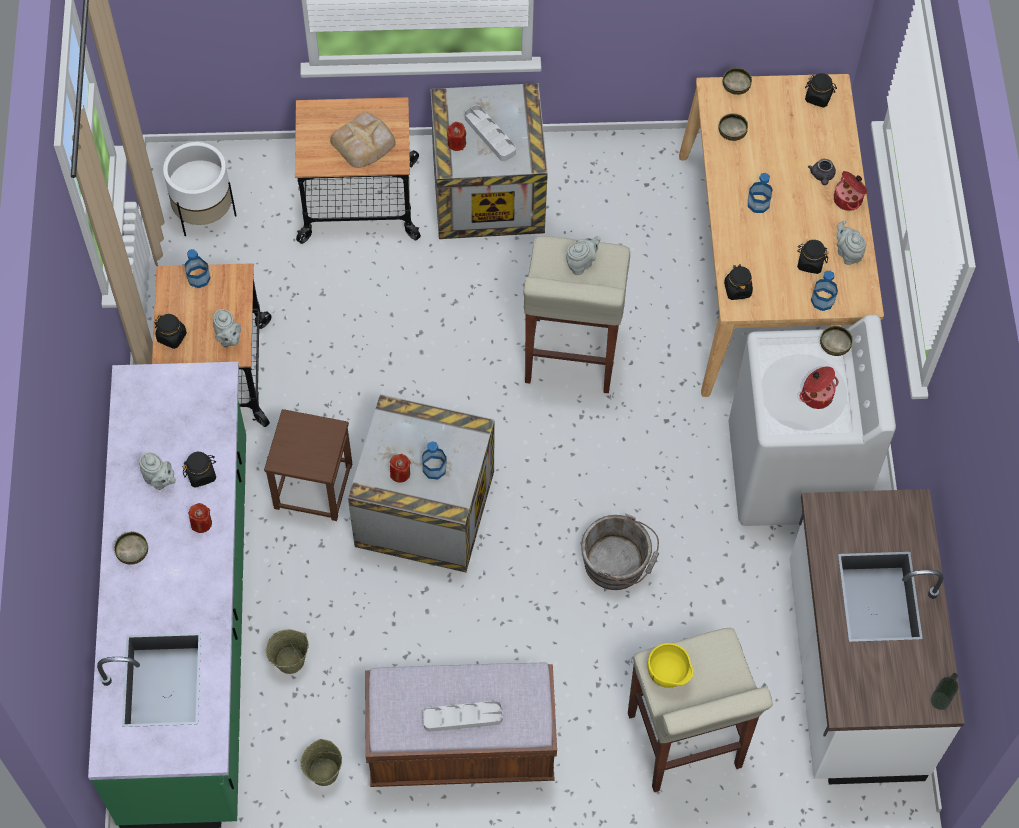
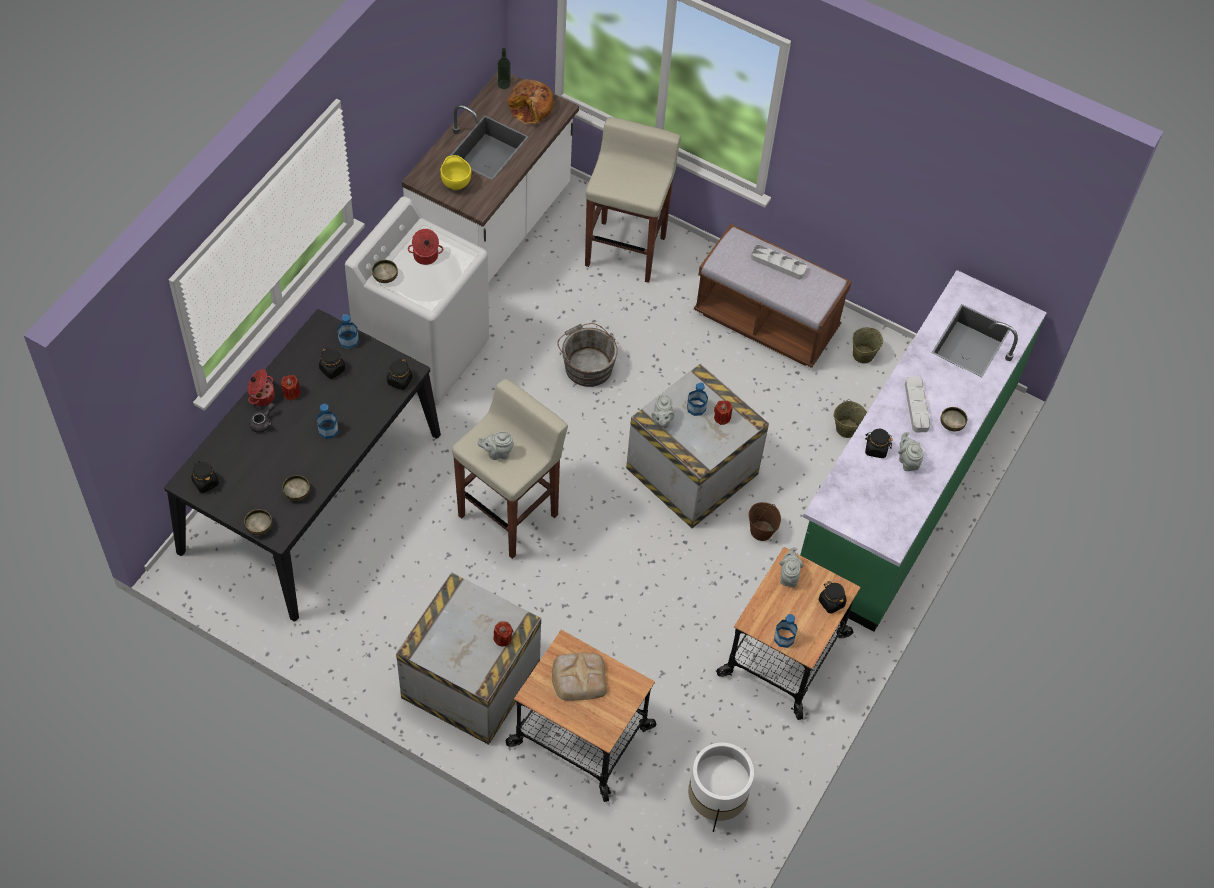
camera: 150 degrees left, 5 degrees down
red candle [188,503,212,533] -> red candle moved to [280,375,301,401]
brown stool [264,409,352,521] -> brown bucket [748,502,781,541]
grey tray [465,105,516,161] -> grey tray moved to [905,376,931,432]
yellow bowl [647,643,693,688] -> yellow bowl moved to [440,155,471,190]
beige dining table [679,74,884,397] -> black dining table [164,309,441,622]
grey teapot [837,220,866,265] -> grey teapot moved to [651,395,674,428]
none -> bread [507,79,554,125]

